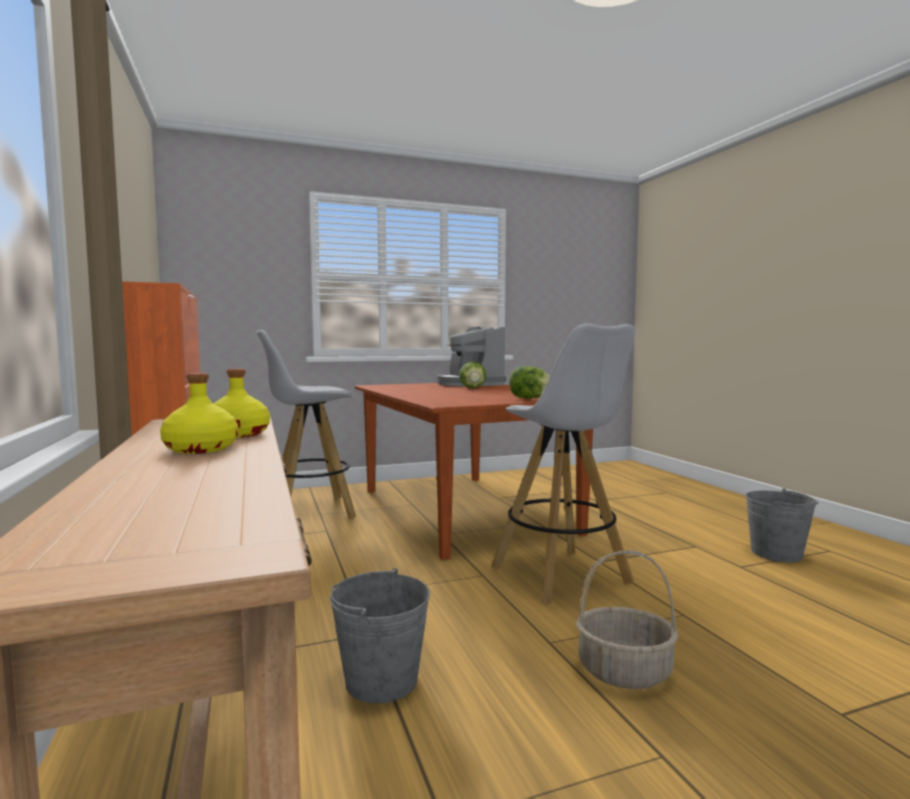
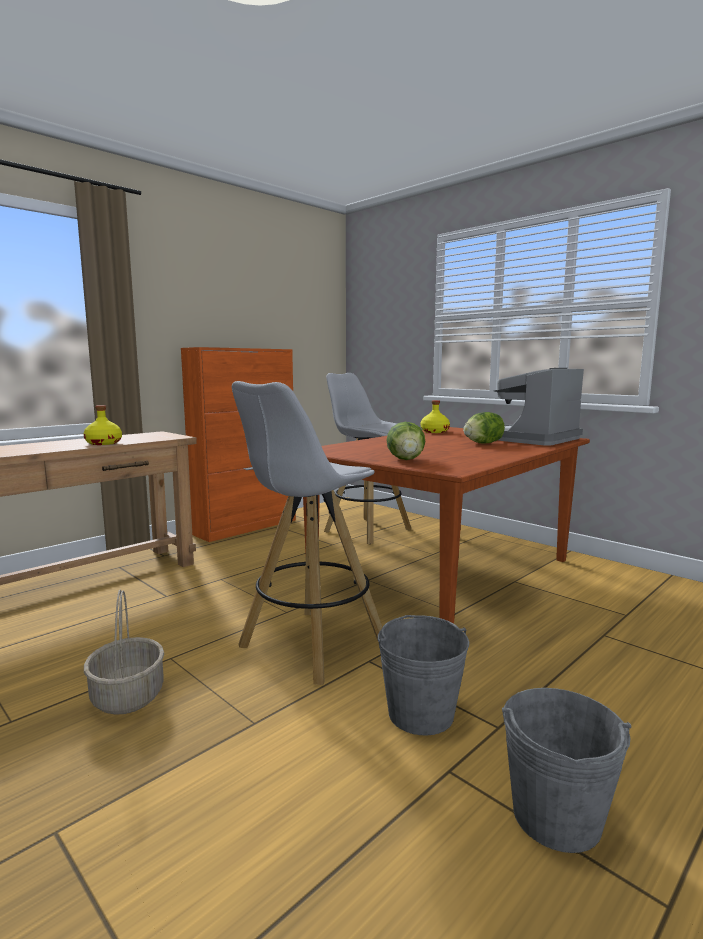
camera: 65 degrees right, 5 degrees up
yellow bottle [160,373,238,454] -> yellow bottle moved to [421,400,450,433]
grey bucket [330,568,430,704] -> grey bucket moved to [378,615,469,735]

